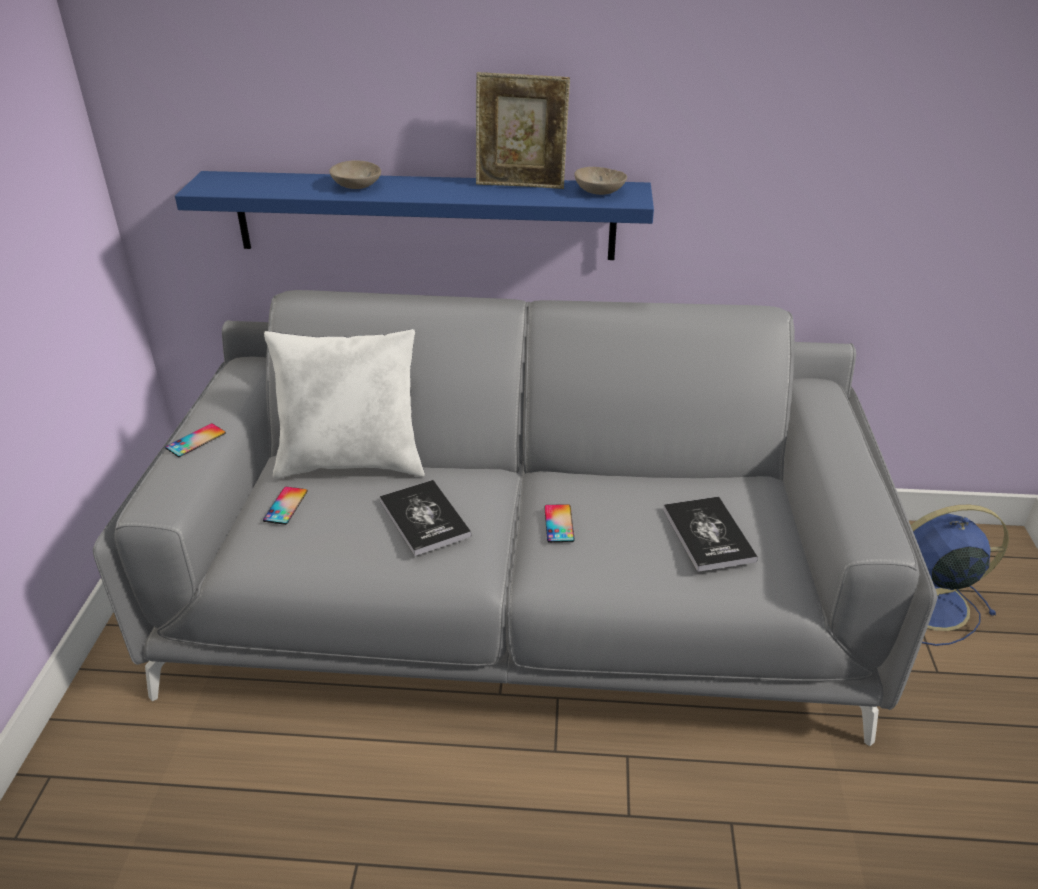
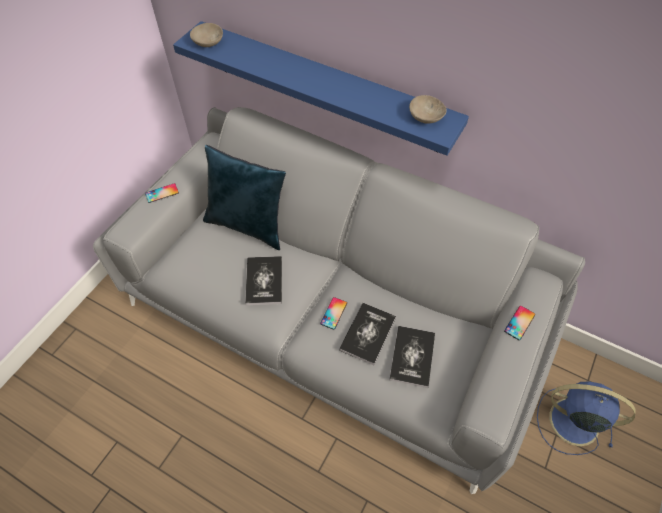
camera: 25 degrees right, 20 degrees up
phone [263,487,308,525] -> phone moved to [504,306,535,340]
white pillow [264,329,425,479] -> blue pillow [203,145,286,250]
beige bowl [329,160,381,189] -> beige bowl moved to [190,23,223,47]
picture frame [476,72,570,189] -> none
none -> book [339,303,396,365]

